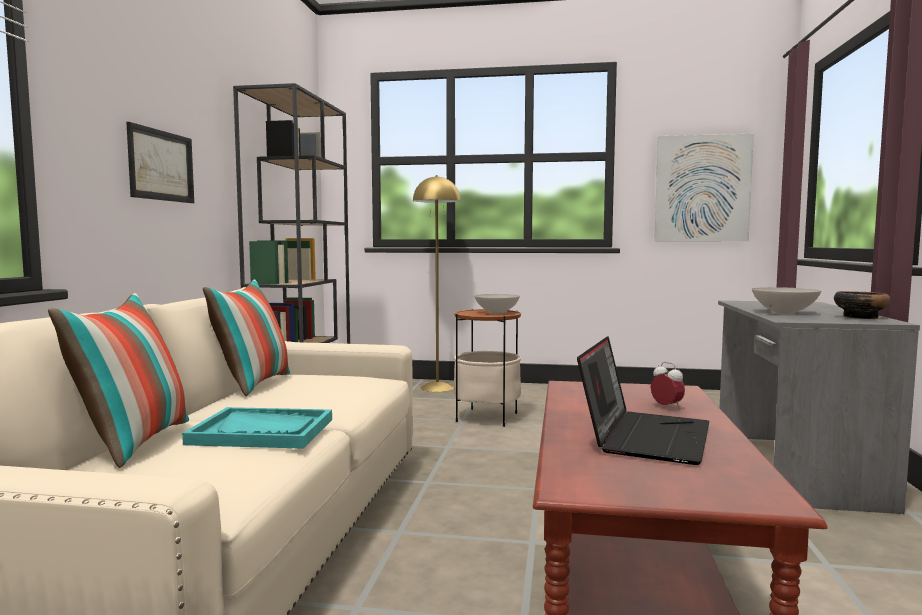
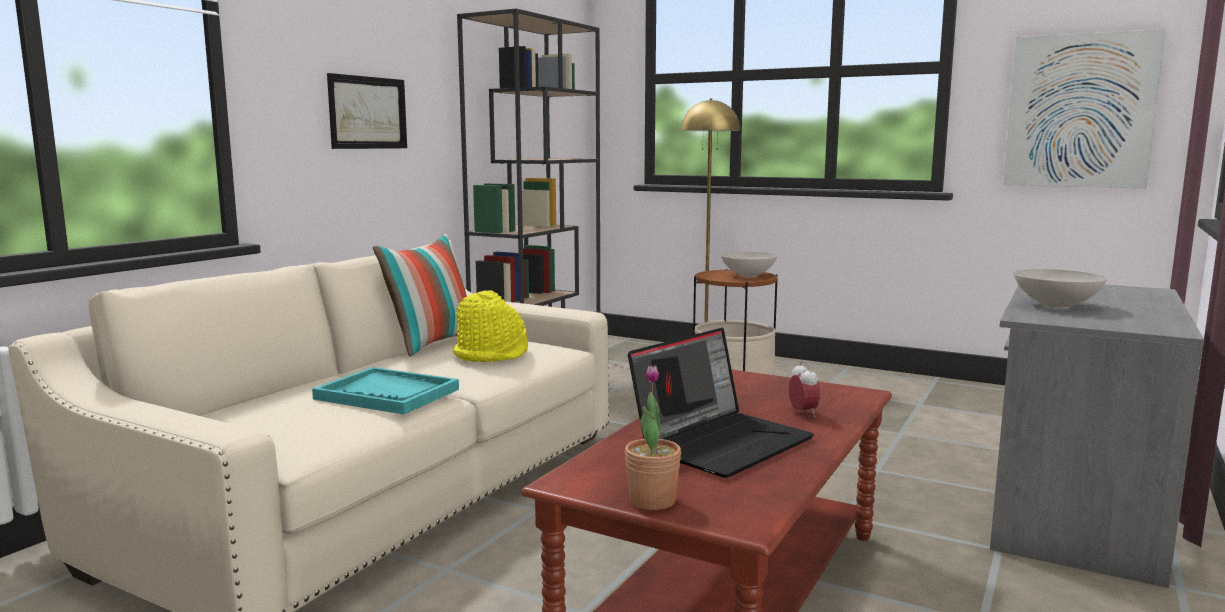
camera: 20 degrees right, 5 degrees up
pillow [48,293,189,468] -> none
bowl [834,291,890,319] -> none
none -> yellow hat [453,290,528,362]
none -> potted plant [625,365,681,510]

